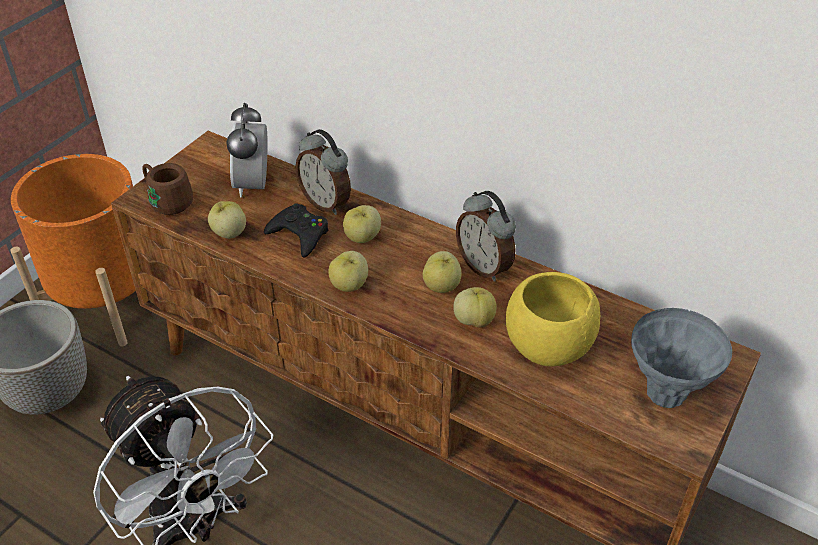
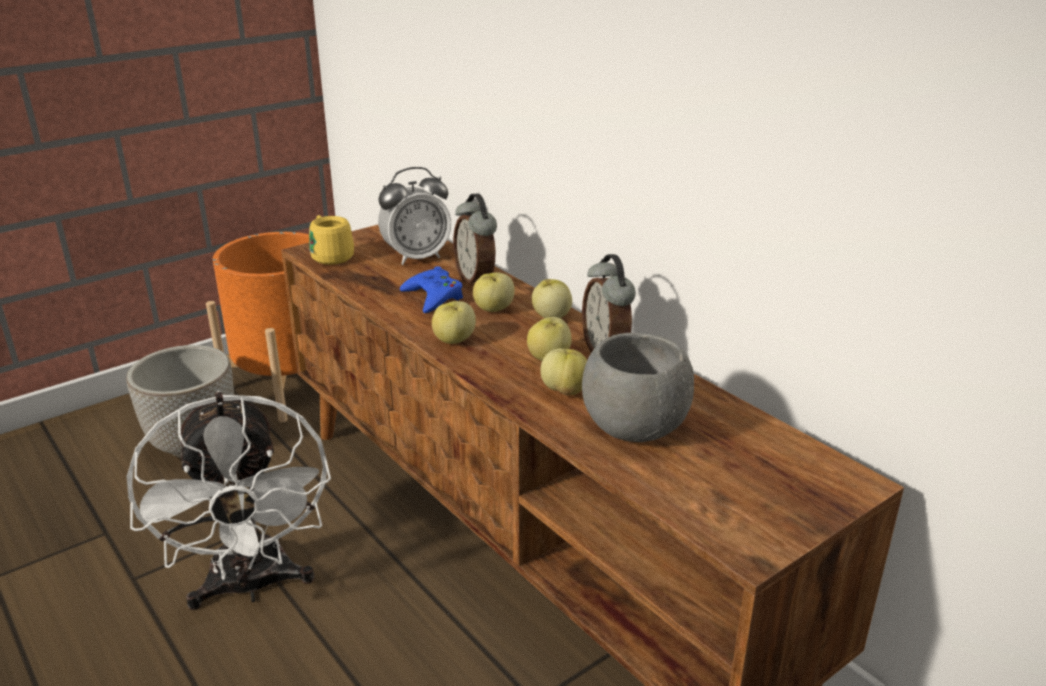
camera: 20 degrees right, 15 degrees down
brown mug [142,163,193,215] -> yellow mug [309,215,354,265]
apple [208,201,246,239] -> apple moved to [532,279,572,318]
alarm clock [226,103,268,198] -> alarm clock turned 135 degrees counterclockwise [378,167,451,265]
black game controller [264,203,328,258] -> blue game controller [400,266,463,313]
yellow bowl [506,272,600,366] -> grey bowl [582,333,694,442]
grey vase [631,308,732,408] -> none

